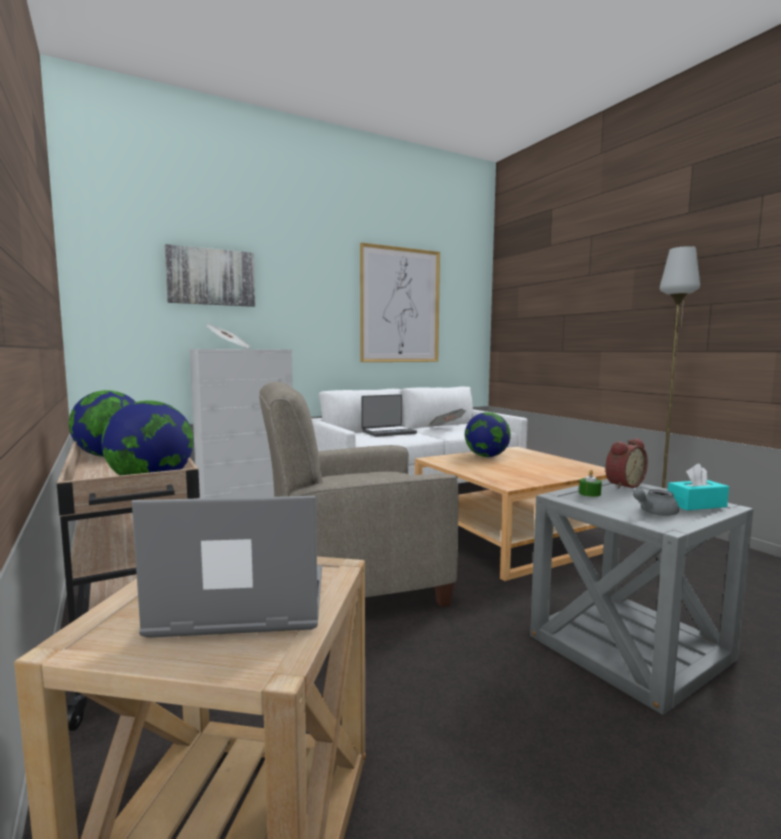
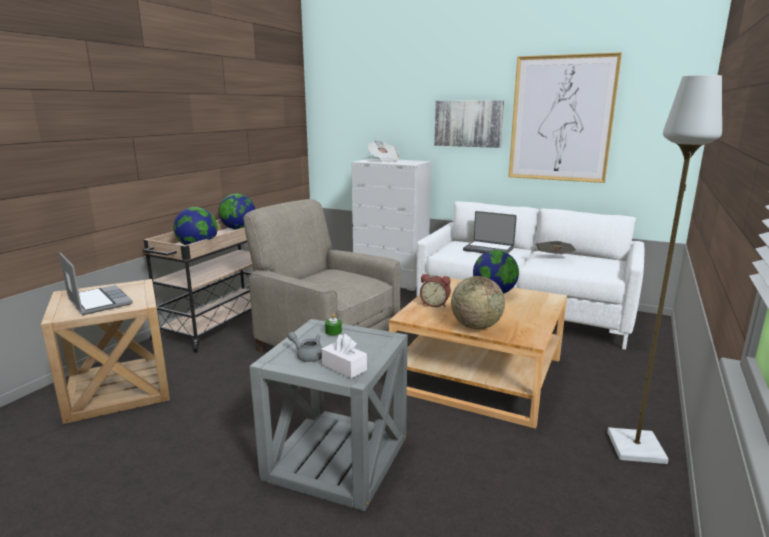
camera: 55 degrees right, 10 degrees up
picture [164,244,255,307] -> picture moved to [434,100,504,148]
alarm clock [605,438,648,489] -> alarm clock moved to [420,274,451,307]
turquoise tissue box [668,464,729,510] -> white tissue box [321,334,367,379]
none -> globe [451,276,505,329]

